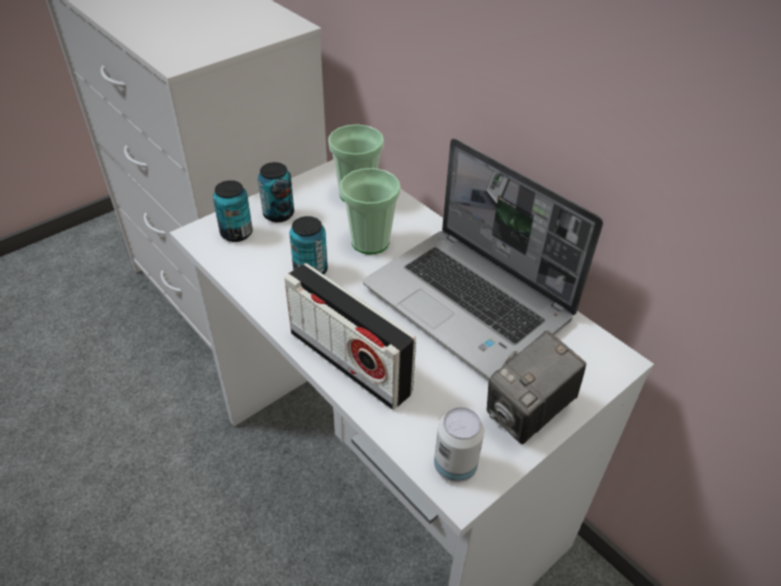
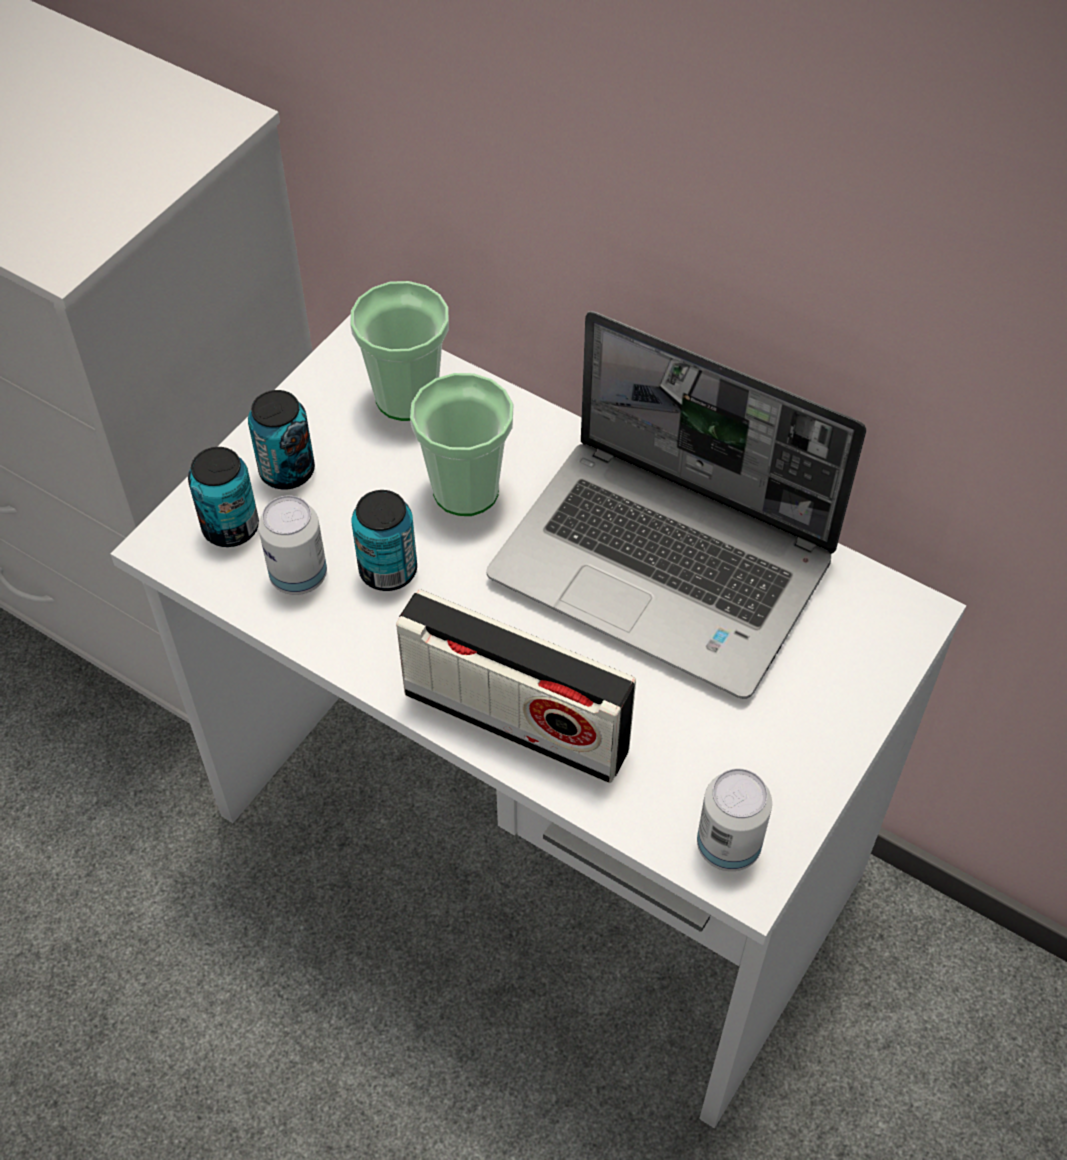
camera: 15 degrees left, 10 degrees up
camera [487,330,586,444] -> none
none -> can [258,495,327,595]

